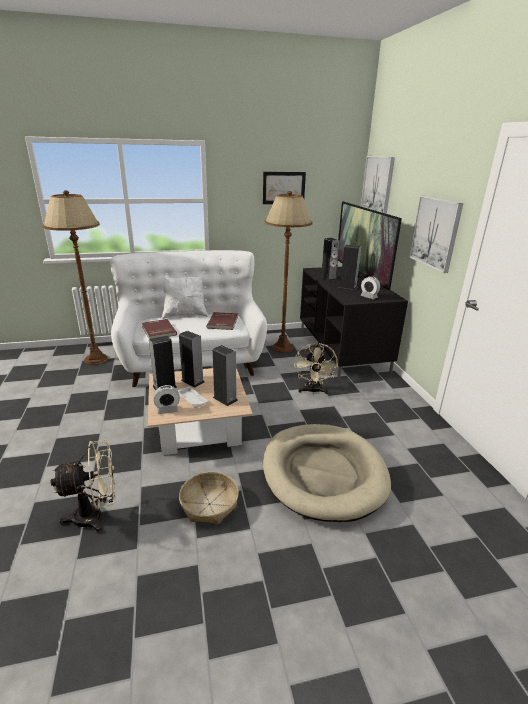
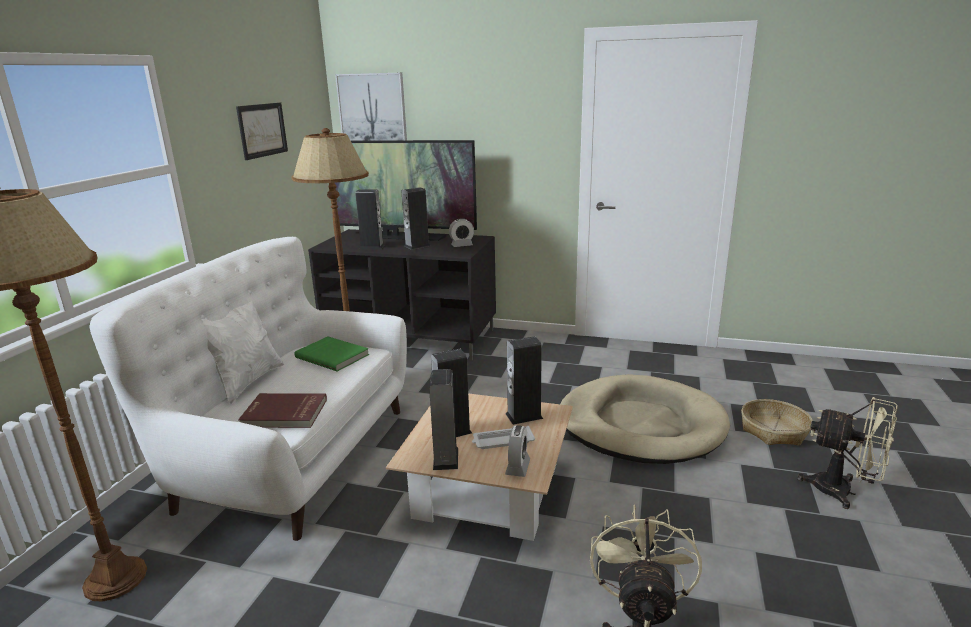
camera: 60 degrees left, 5 degrees down
basket [179,472,239,524] -> basket moved to [741,399,813,446]
red book [207,312,238,330] -> green book [294,337,369,371]
beige fan [294,343,338,394] -> beige fan moved to [797,397,897,509]
picture [409,195,463,273] -> none

